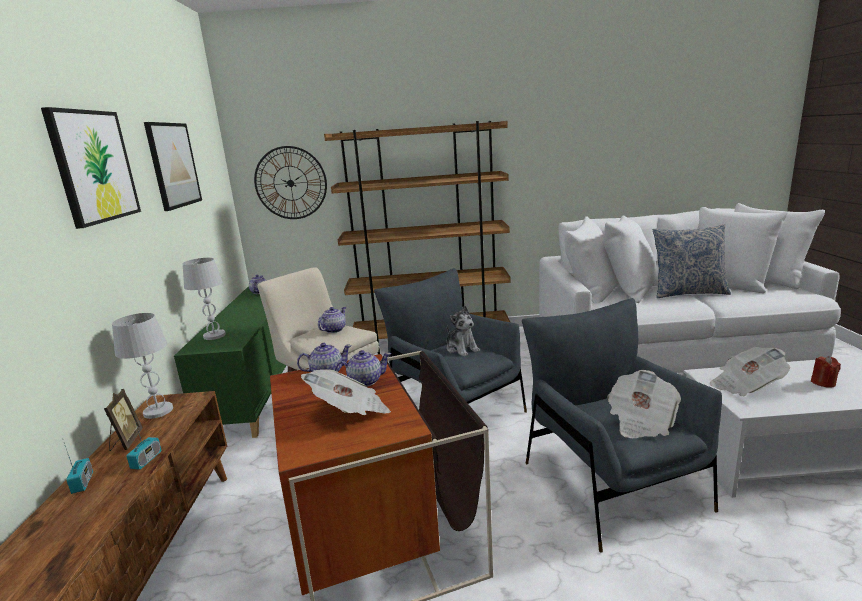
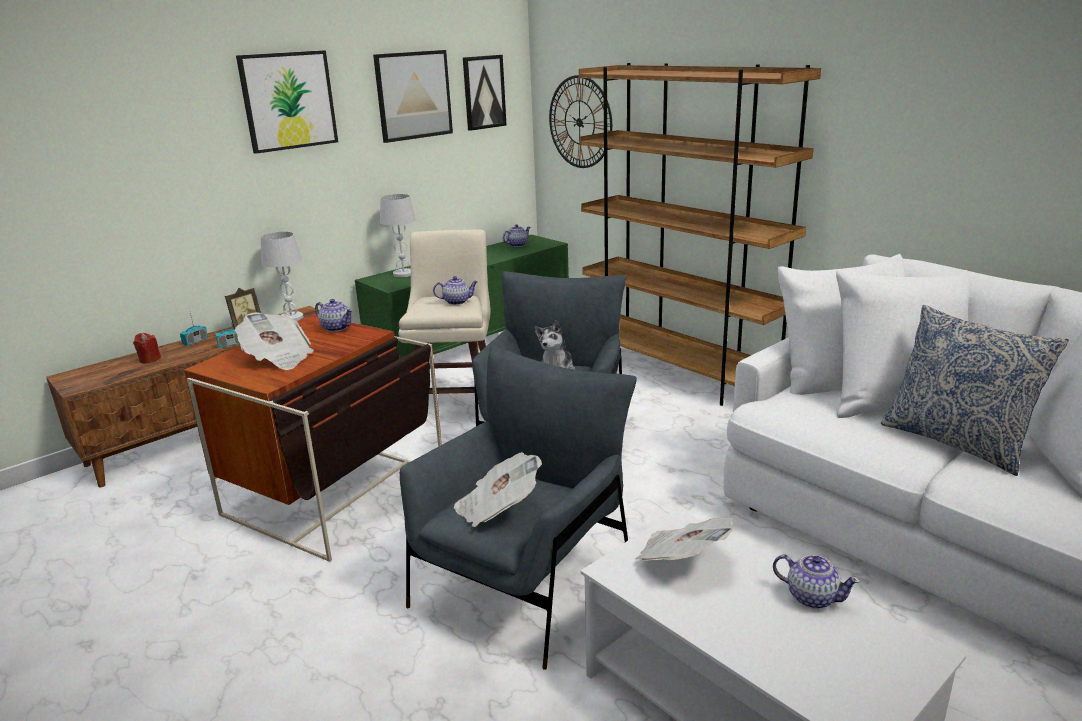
camera: 50 degrees right, 5 degrees up
teapot [334,350,391,387] -> teapot moved to [773,554,861,609]
red candle [811,356,841,388] -> red candle moved to [133,333,161,363]
none -> picture [463,55,506,131]

